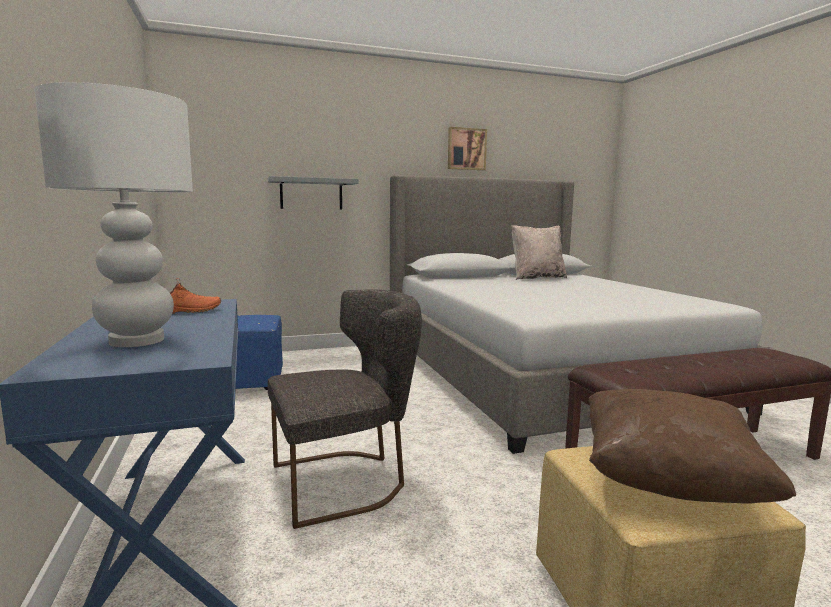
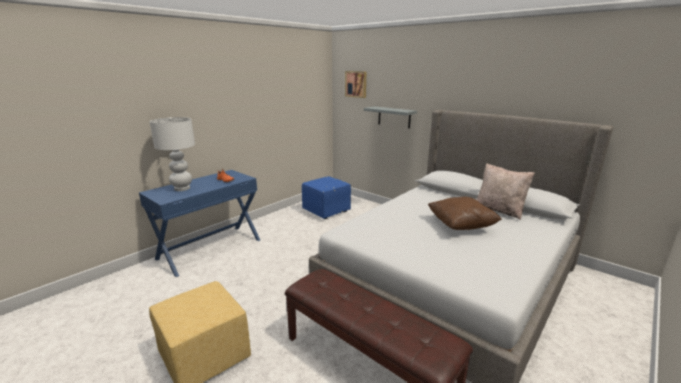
camera: 60 degrees right, 10 degrees up
grey chair [268,290,422,529] -> none
picture [448,127,487,170] -> picture moved to [345,71,366,98]
brown pillow [588,389,796,504] -> brown pillow moved to [428,197,502,230]

